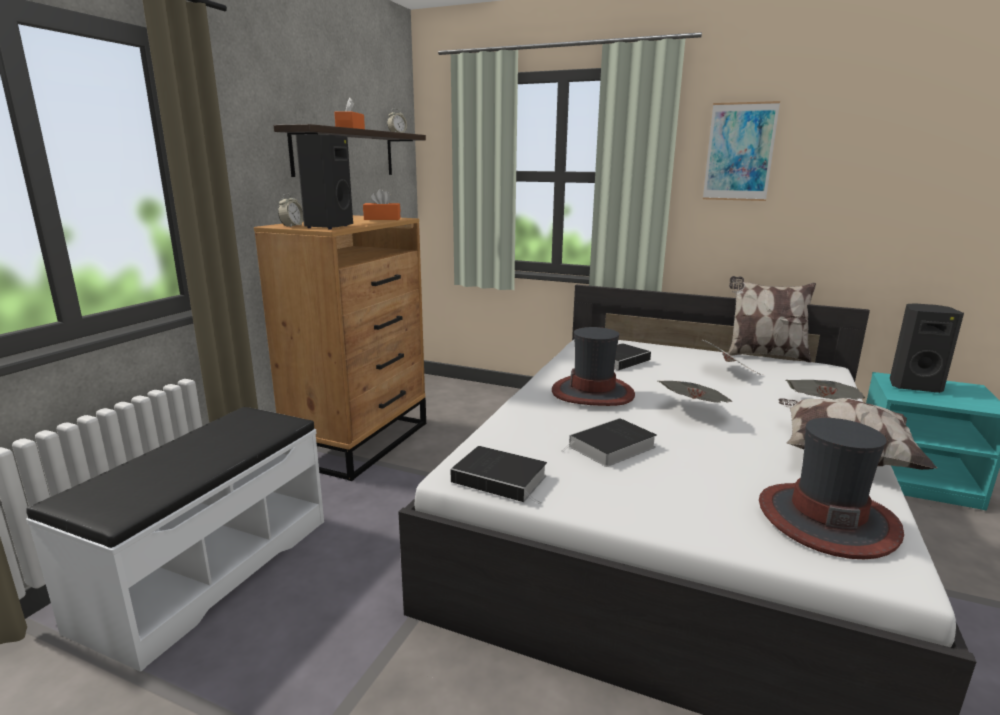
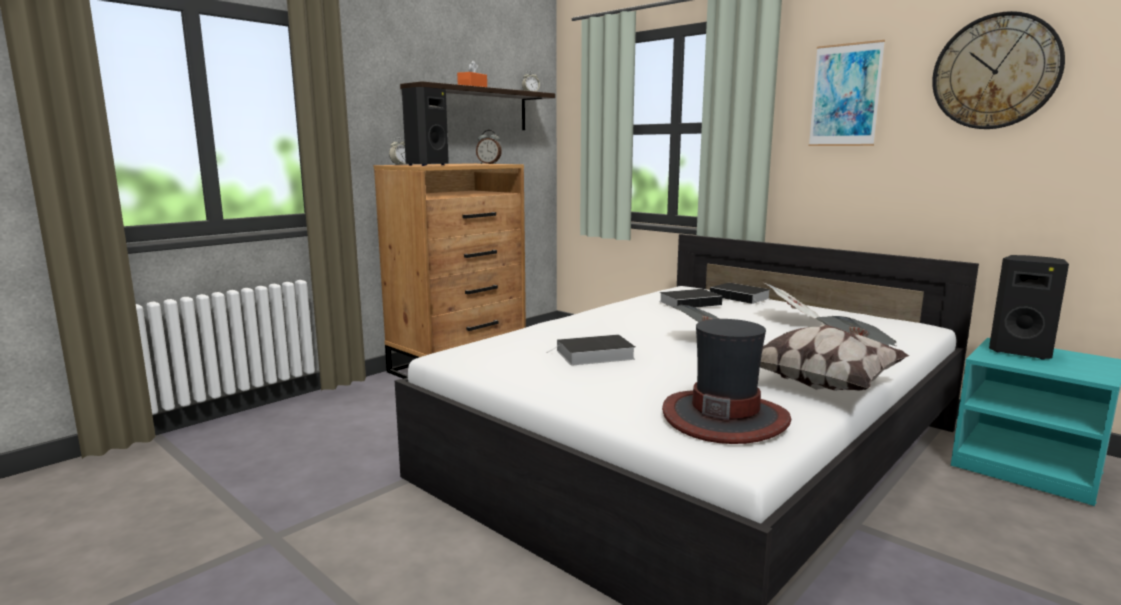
camera: 20 degrees right, 5 degrees down
white bench [26,407,324,672] -> none
orange tissue box [363,189,401,220] -> alarm clock [476,130,502,164]
book [451,446,547,504] -> book moved to [710,283,771,305]
hat [552,327,635,406] -> none
pillow [728,276,816,363] -> none
none -> wall clock [932,11,1065,129]

